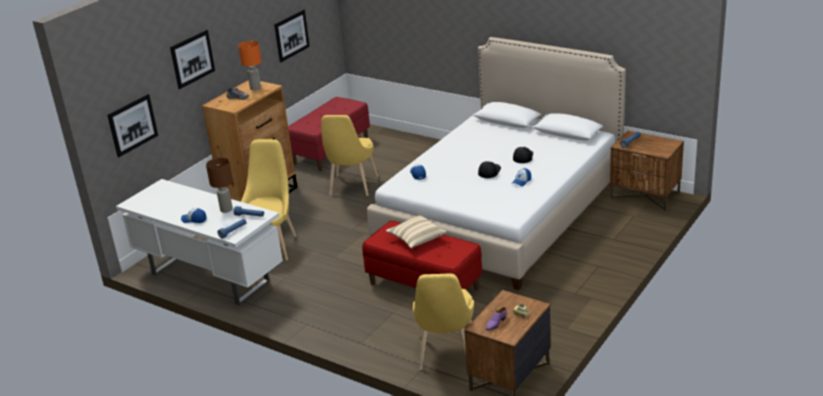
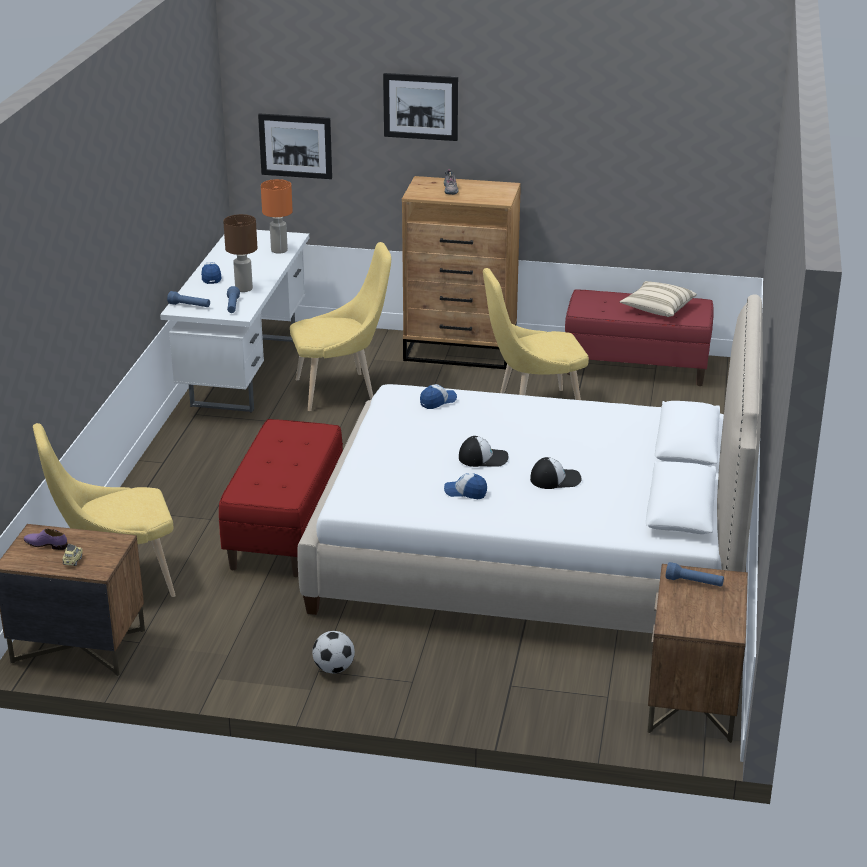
camera: 65 degrees right, 0 degrees up
orange table lamp [238,41,262,90] -> orange table lamp moved to [261,179,293,254]
picture [274,9,310,62] -> none
beige pillow [386,215,447,248] -> beige pillow moved to [620,281,697,317]
none -> football [312,631,355,673]

